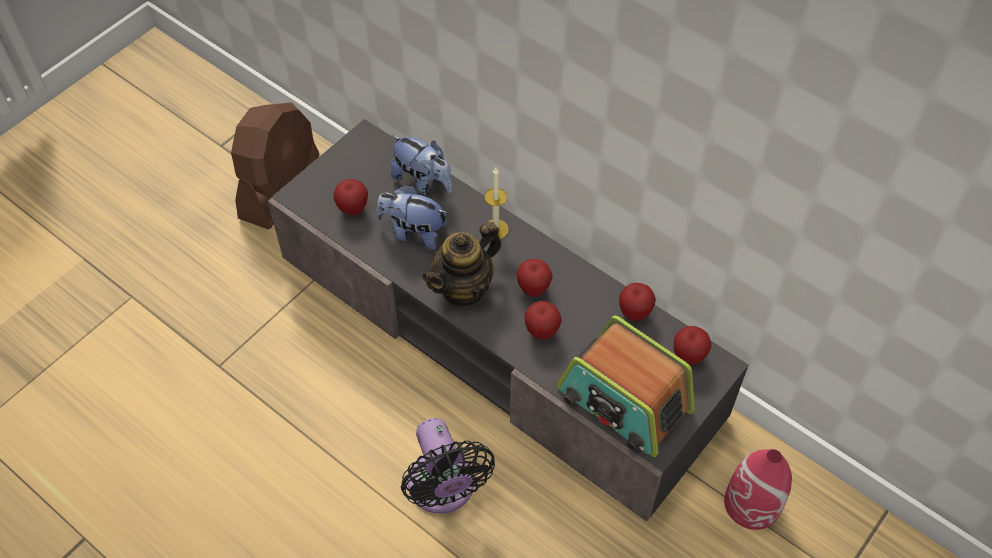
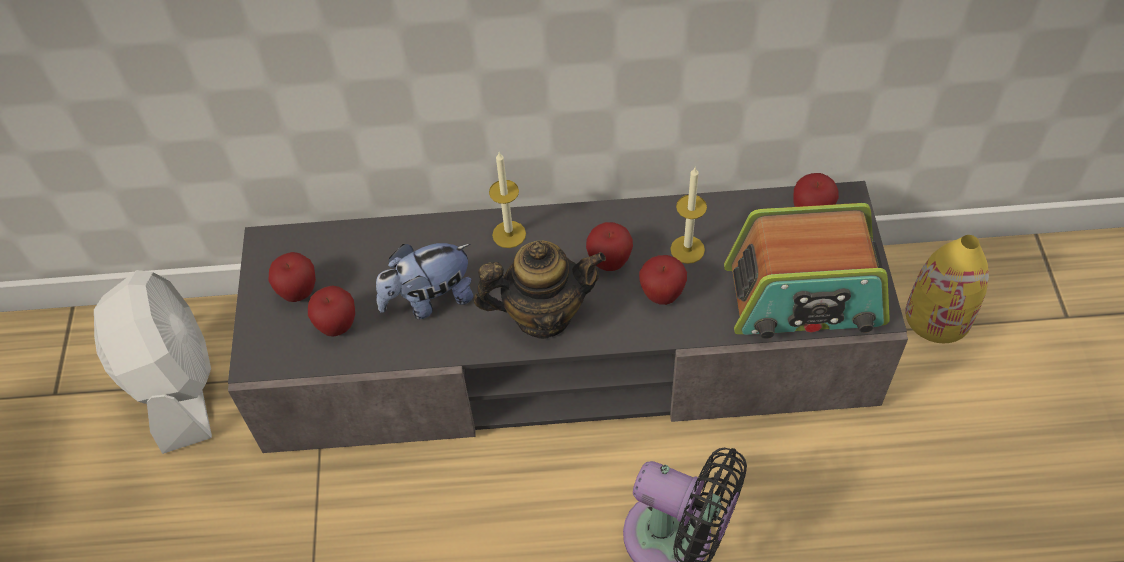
camera: 40 degrees left, 0 degrees up
brown fan [231,102,320,229] -> white fan [94,270,212,454]
plush toy [391,135,452,195] -> none
teapot [422,221,501,308] -> teapot turned 105 degrees counterclockwise [474,241,606,339]
apple [619,283,656,321] -> apple moved to [269,252,316,302]
red vase [724,449,792,530] -> yellow vase [905,235,989,343]
none -> candle [670,168,707,264]

